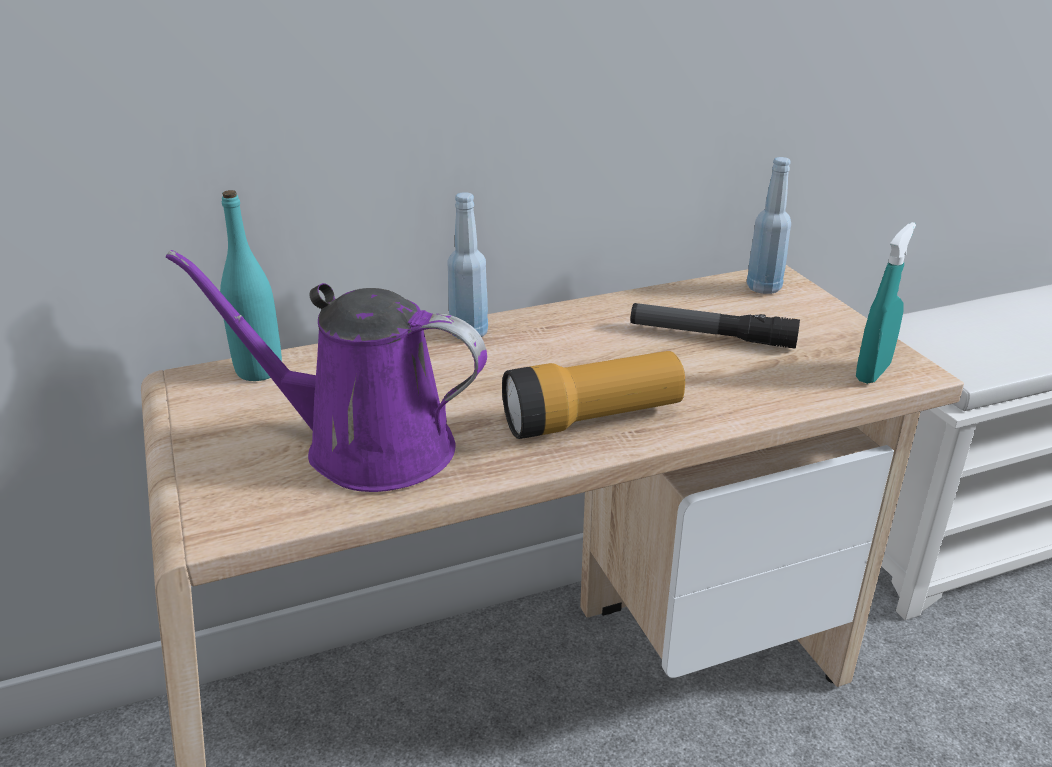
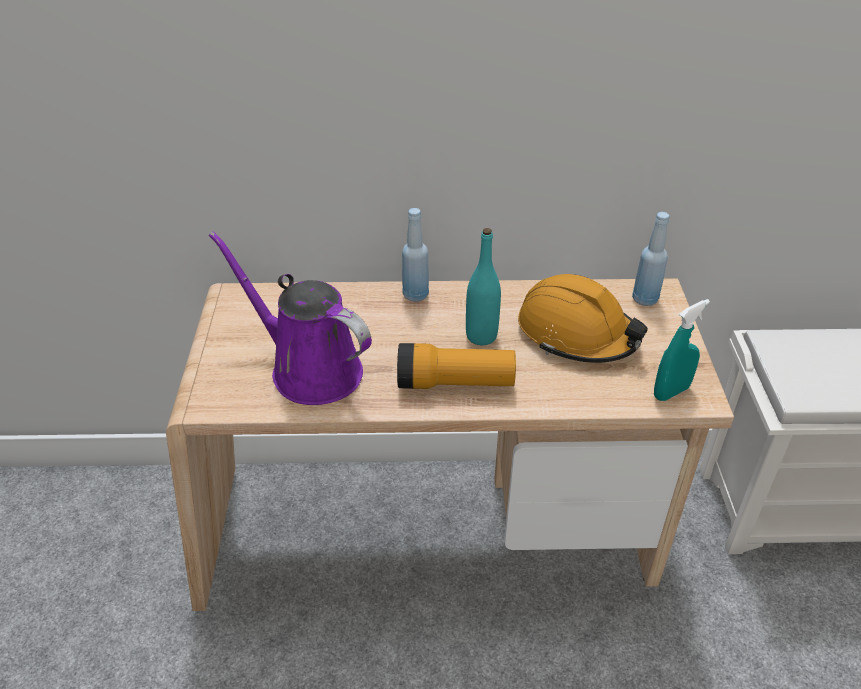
camera: 20 degrees right, 10 degrees up
turquoise bottle [220,190,282,381] -> turquoise bottle moved to [466,228,501,345]
flashlight [630,303,800,349] -> orange hard hat [518,274,648,363]

